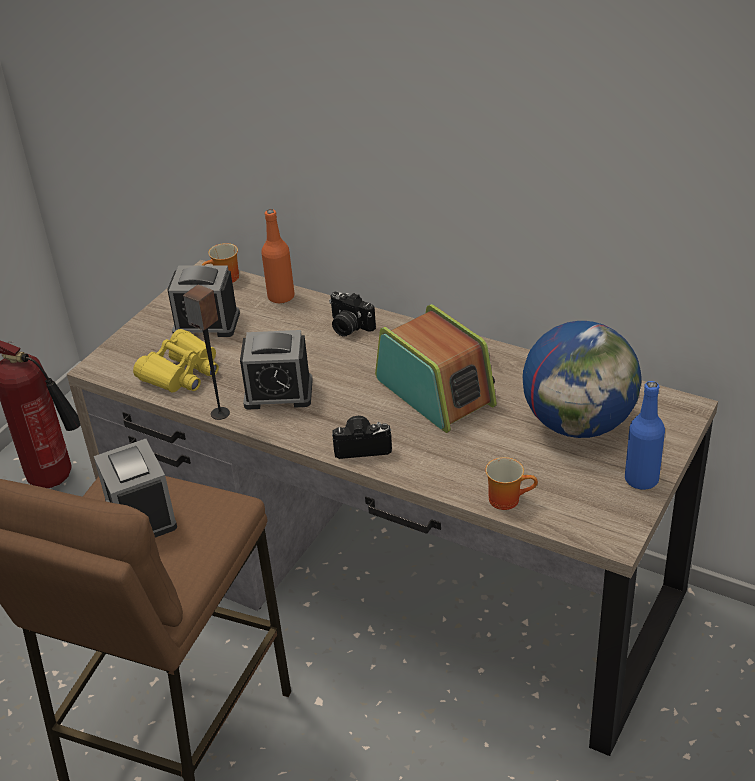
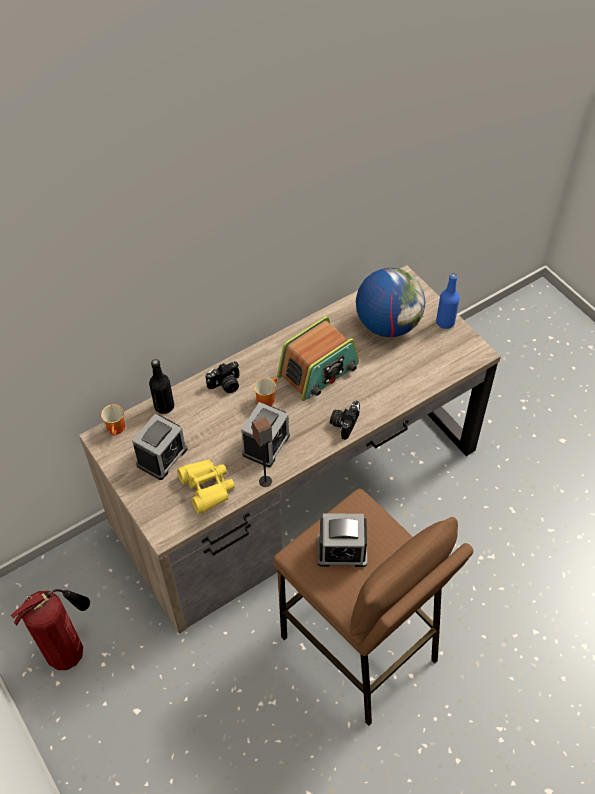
camera: 65 degrees left, 15 degrees up
orange bottle [261,209,295,304] -> black bottle [149,359,174,414]
radio [375,304,497,433] -> radio turned 150 degrees clockwise [277,316,359,401]
mug [485,457,538,510] -> mug moved to [254,378,277,406]

